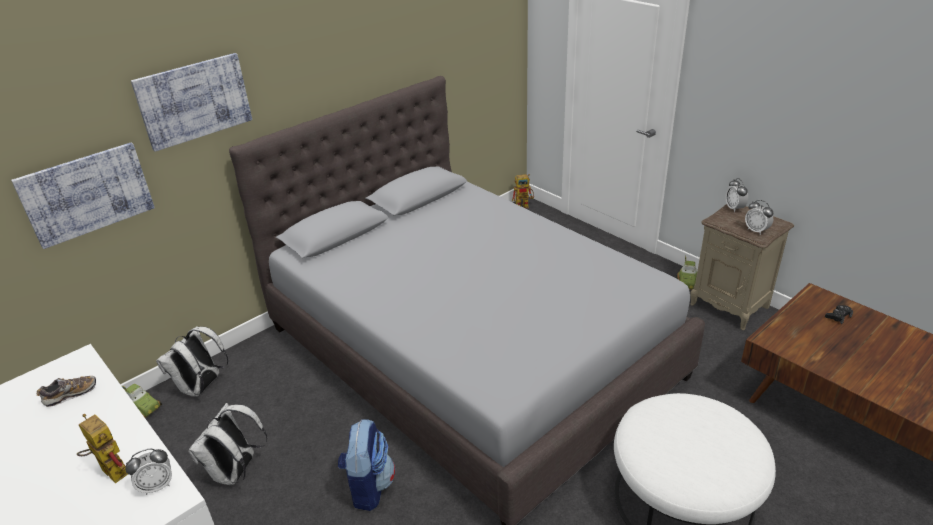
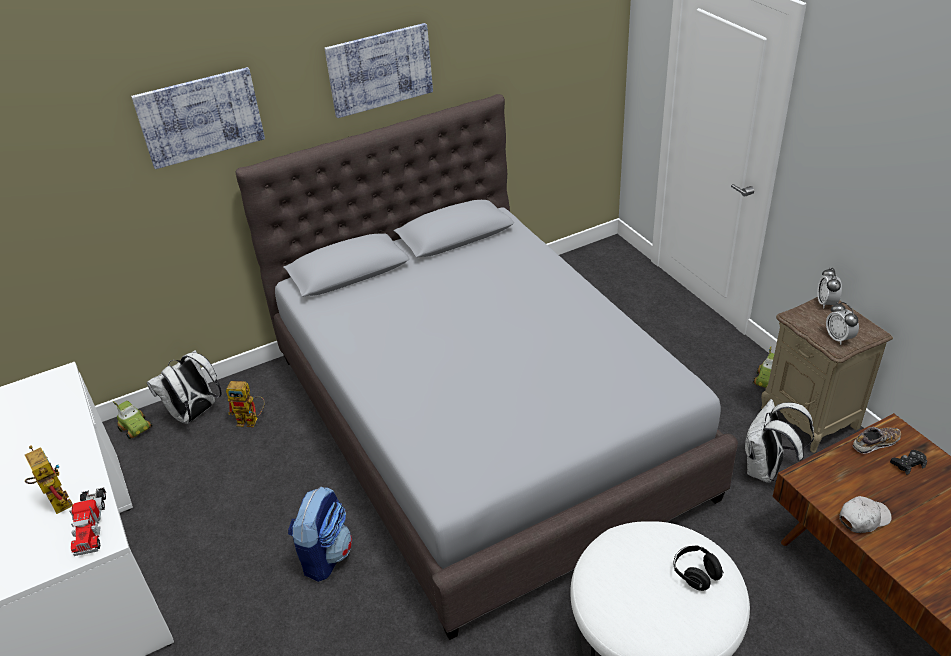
camera: 15 degrees right, 5 degrees up
picture [11,142,155,249] -> picture moved to [324,23,433,118]
shoe [37,376,96,407] -> shoe moved to [852,427,901,454]
alarm clock [125,448,172,495] -> toy truck [70,487,106,556]
white backpack [188,403,267,485] -> white backpack moved to [745,399,814,483]
toy robot [512,174,534,208] -> toy robot moved to [226,381,265,427]
none -> black headphones [674,545,724,591]
none -> white cap [839,496,892,533]

